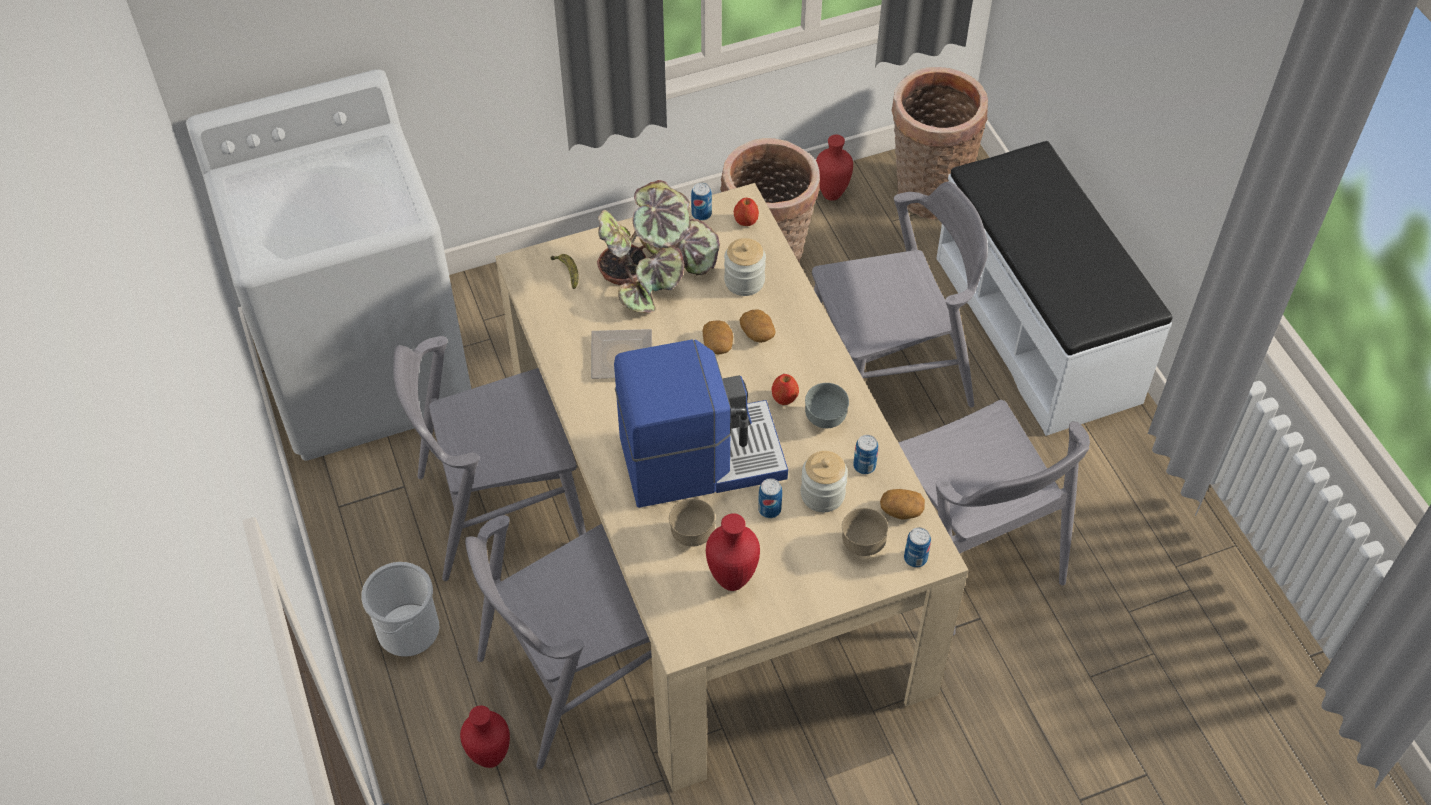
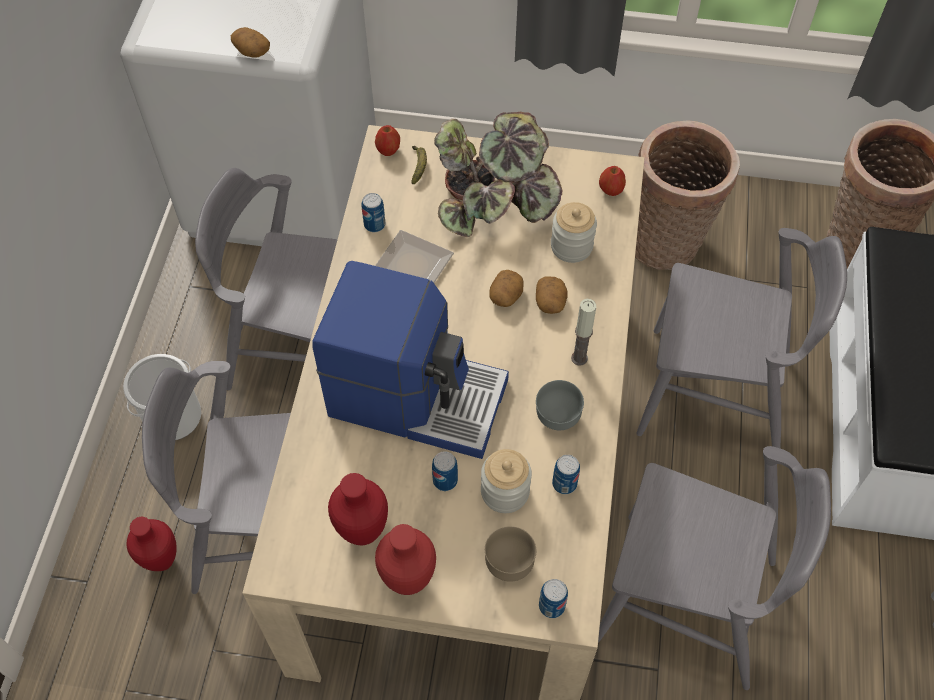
camera: 30 degrees right, 5 degrees up
brown bowl [669,499,715,547] -> none
can [691,183,712,221] -> can moved to [362,193,385,232]
apple [772,374,799,405] -> apple moved to [375,125,400,156]
red vase [816,135,853,201] -> red vase moved to [375,524,436,595]
potato [880,489,925,520] -> potato moved to [231,27,270,58]
grey chair [898,400,1090,636] -> grey chair turned 75 degrees counterclockwise [598,446,831,690]
none -> candle [571,299,596,366]

